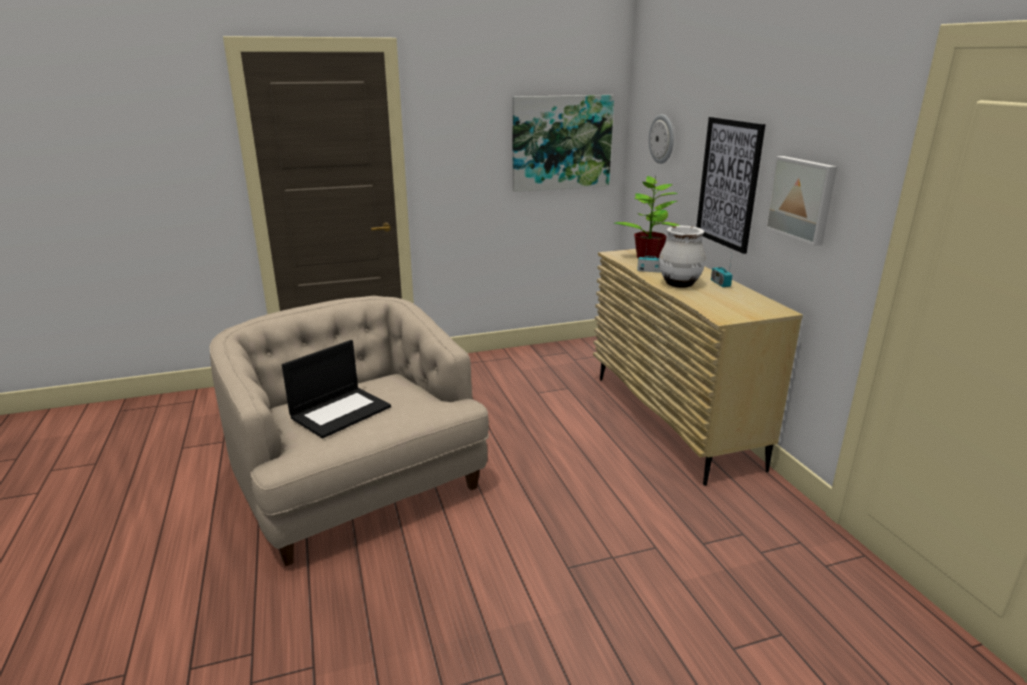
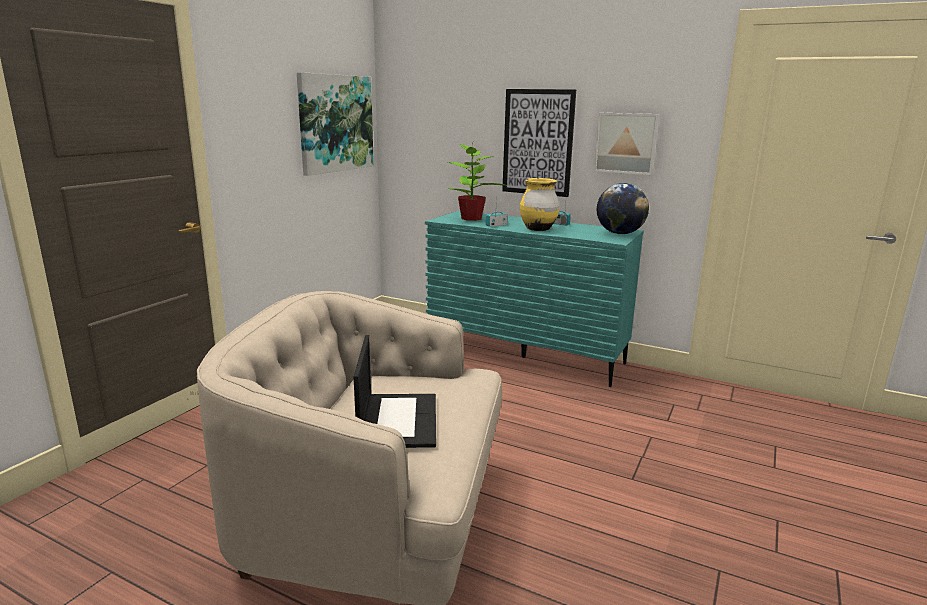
camera: 45 degrees left, 5 degrees down
beige dresser [593,249,803,486] -> turquoise dresser [425,211,644,387]
wall clock [649,114,674,164] -> none
white vase [659,226,706,288] -> yellow vase [520,178,560,231]
none -> globe [597,183,649,234]

